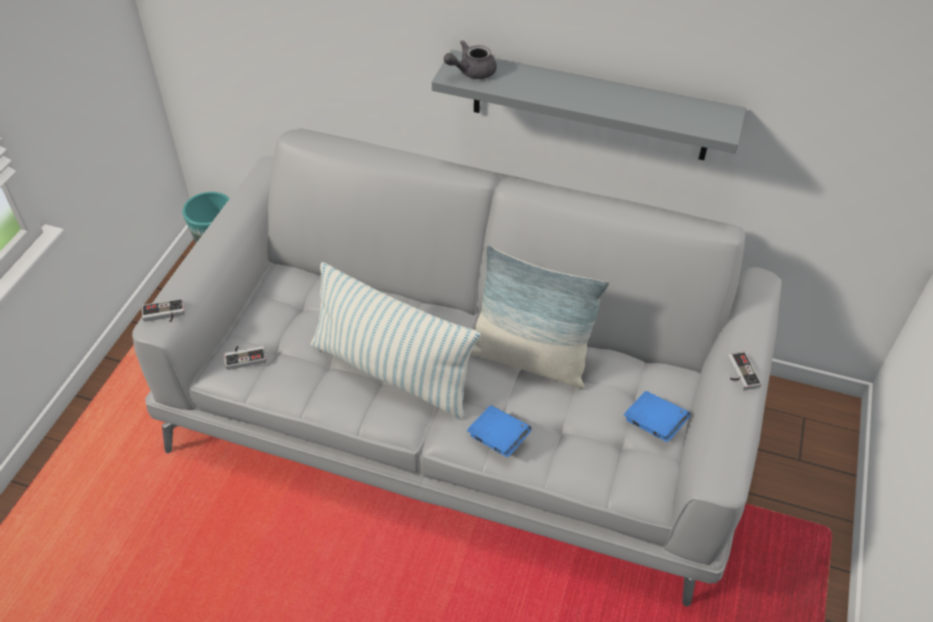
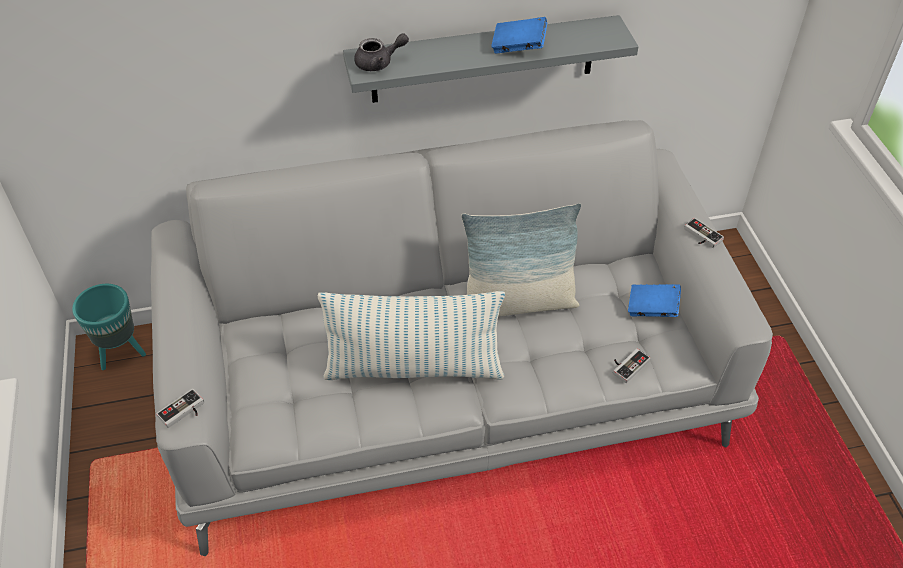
camera: 30 degrees left, 0 degrees up
game controller [224,346,266,370] -> game controller moved to [613,348,650,383]
grey teapot [444,40,497,79] -> grey teapot turned 135 degrees counterclockwise [354,33,409,71]
blue book [467,405,532,457] -> blue book moved to [491,17,547,54]

